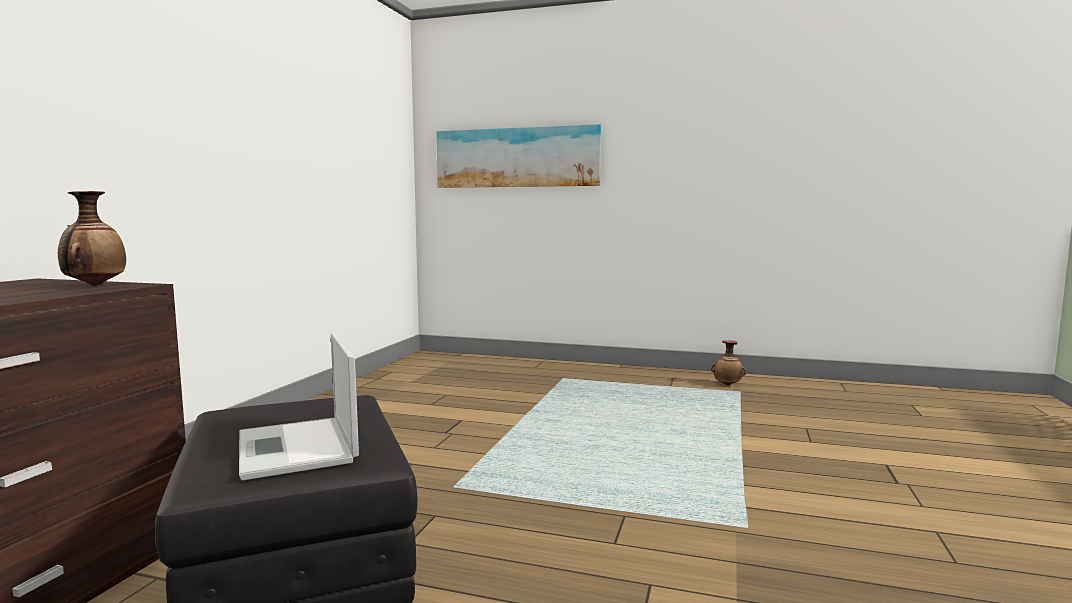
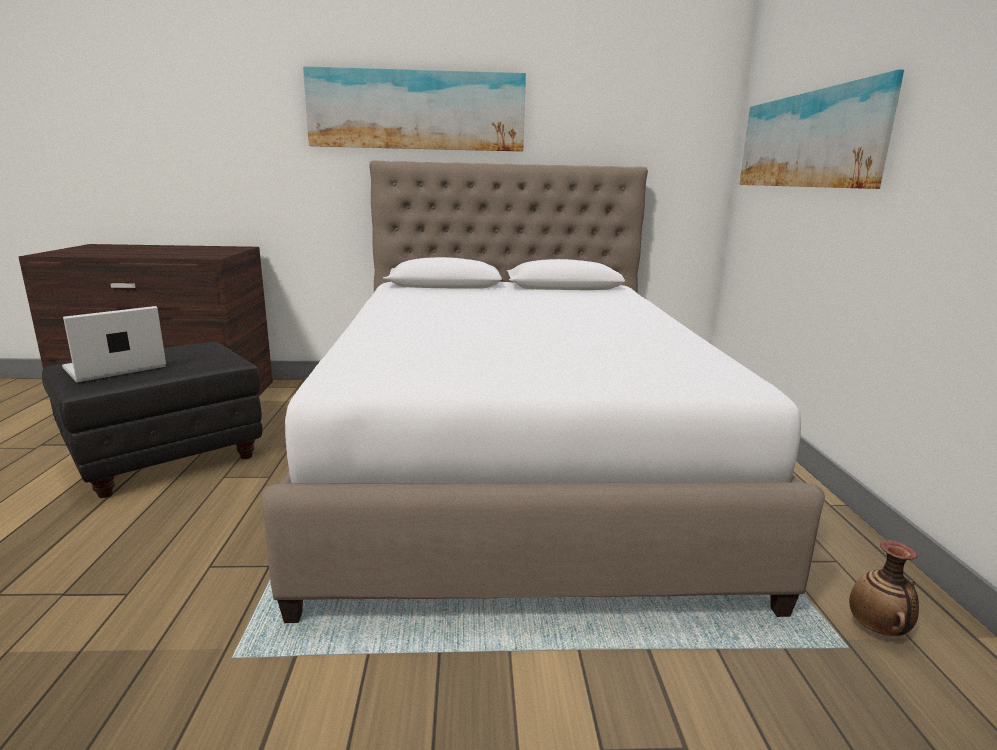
camera: 70 degrees right, 10 degrees up
vase [58,191,126,286] -> none
none -> white bed [262,160,825,623]
none -> picture [303,66,526,152]

